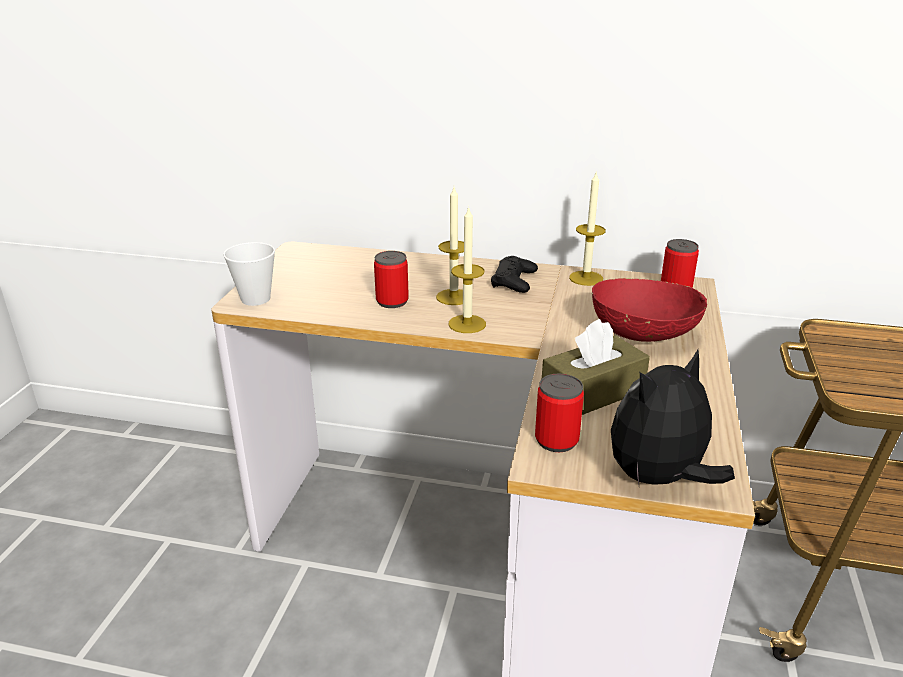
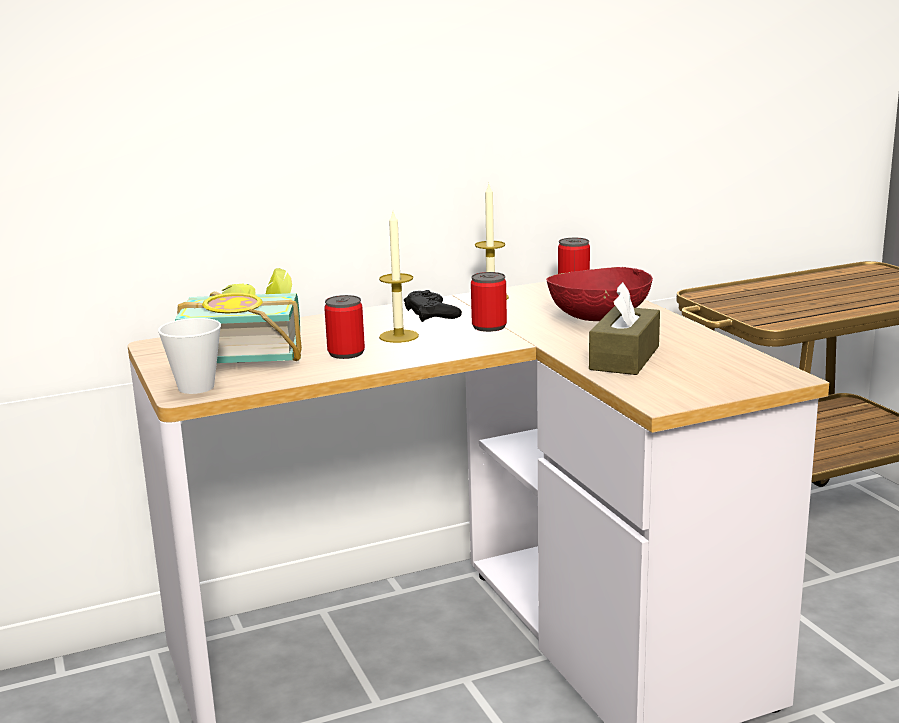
camera: 35 degrees left, 10 degrees down
candle [448,206,486,333] -> none
can [535,374,584,452] -> can moved to [471,272,507,332]
plush toy [611,350,735,485] -> none
none -> book [175,268,302,363]

